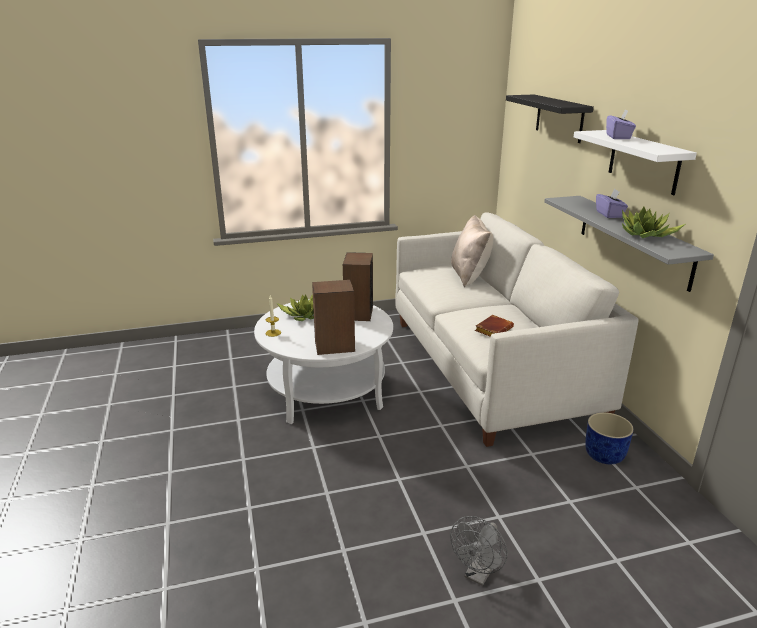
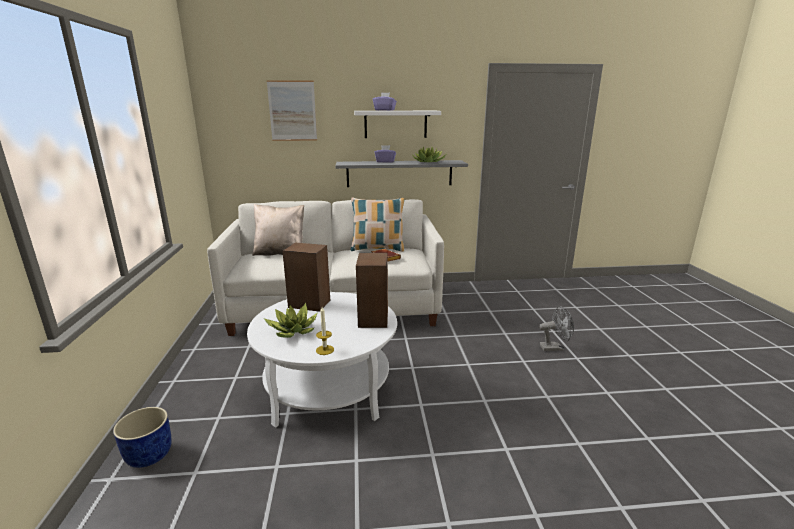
camera: 80 degrees left, 5 degrees down
grey fan [450,516,507,586] -> grey fan turned 45 degrees counterclockwise [539,306,574,351]
black shelf [506,94,594,143] -> picture [267,80,317,141]
blue planter [585,412,634,464] -> blue planter moved to [113,407,172,468]
none -> pillow [351,198,405,252]

